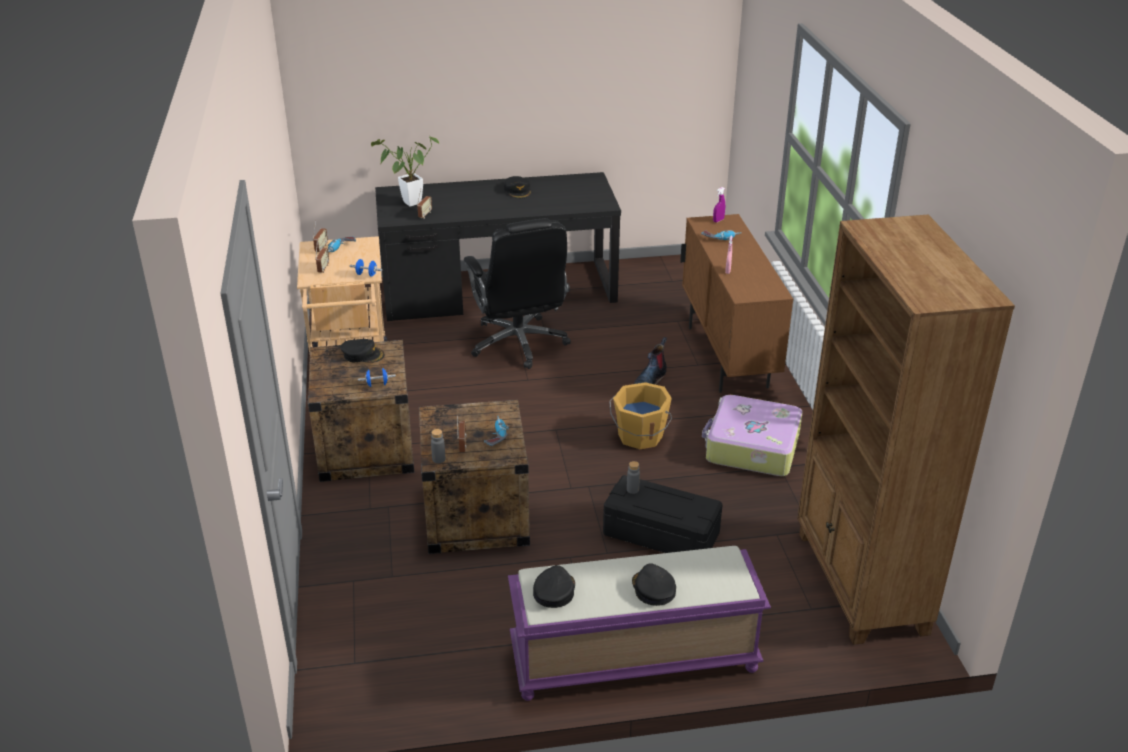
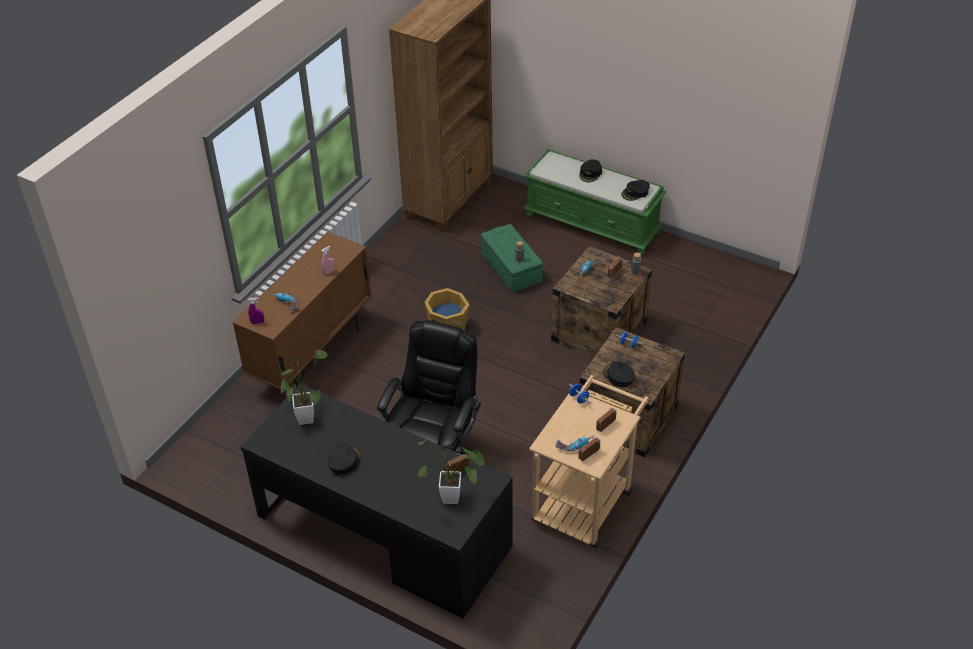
camera: 140 degrees left, 10 degrees up
purple bench [508,546,771,701] -> green bench [523,149,666,255]
black storage box [603,475,723,553] -> green storage box [481,224,543,292]
boot [633,337,667,385] -> none
suitcase [702,395,803,476] -> none
none -> potted plant [281,350,328,425]

